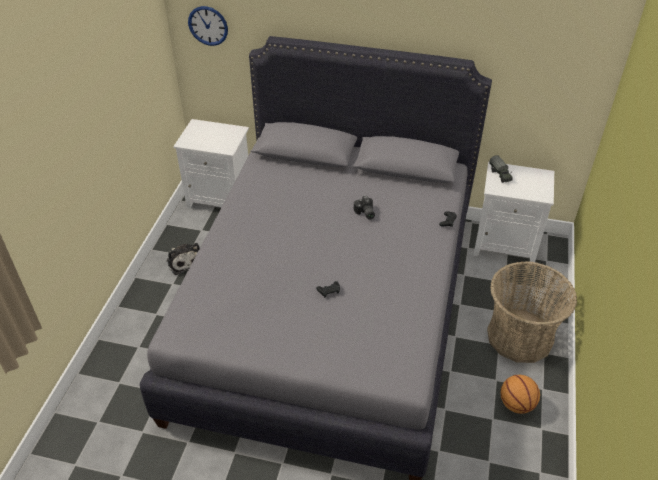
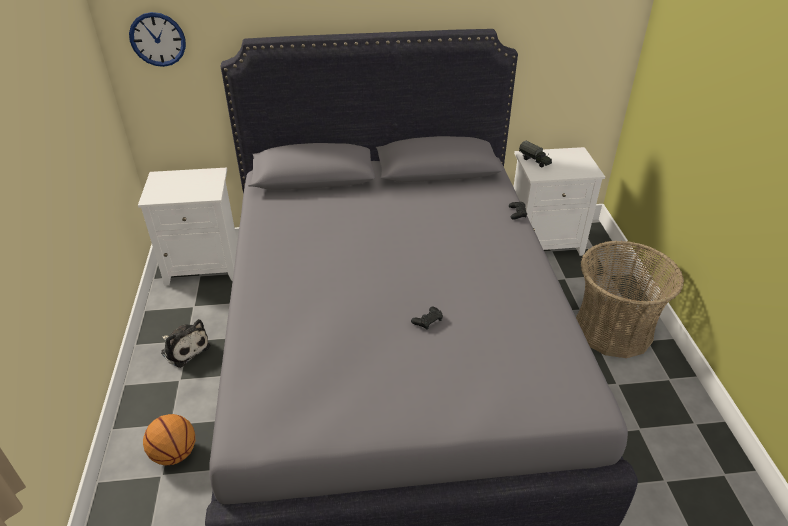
camera: 20 degrees left, 5 degrees down
camera [354,196,375,219] -> none
basketball [500,375,540,414] -> basketball moved to [143,414,195,466]

